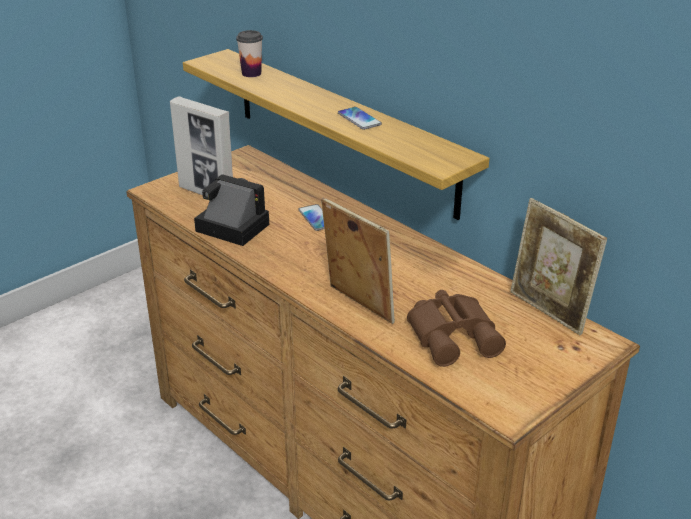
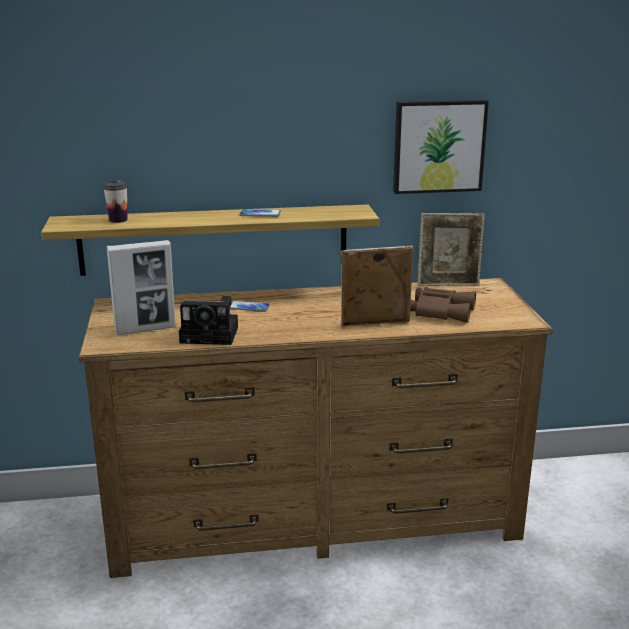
camera: 55 degrees left, 10 degrees down
camera [194,174,269,246] -> camera turned 150 degrees counterclockwise [179,296,238,345]
none -> picture [393,100,489,194]

